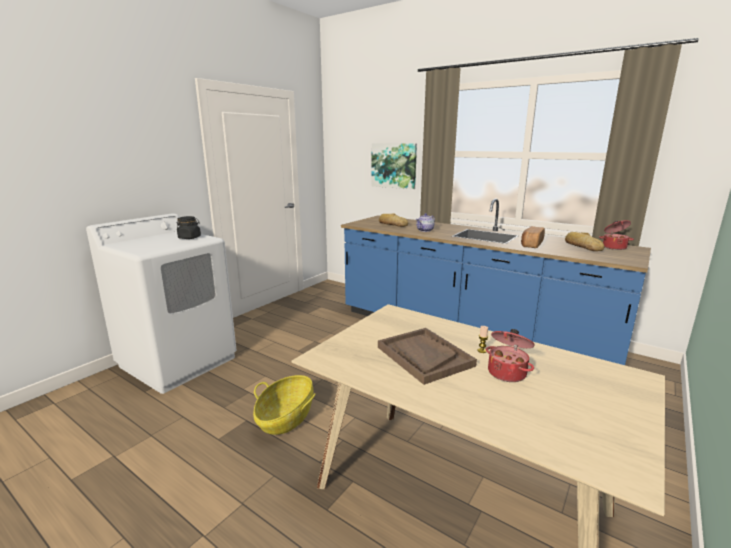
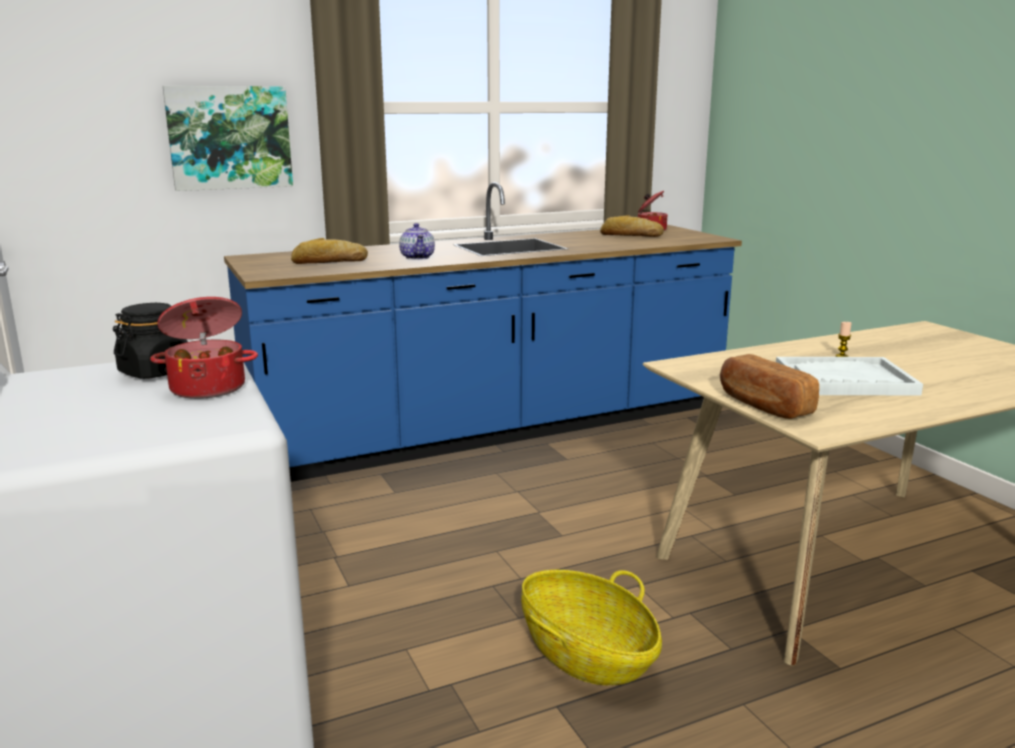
camera: 60 degrees left, 0 degrees up
brown tray [378,328,477,385] -> white tray [776,357,923,395]
cooking pot [486,329,535,382] -> cooking pot moved to [150,297,258,399]
bread [521,226,545,248] -> bread moved to [720,354,819,419]

